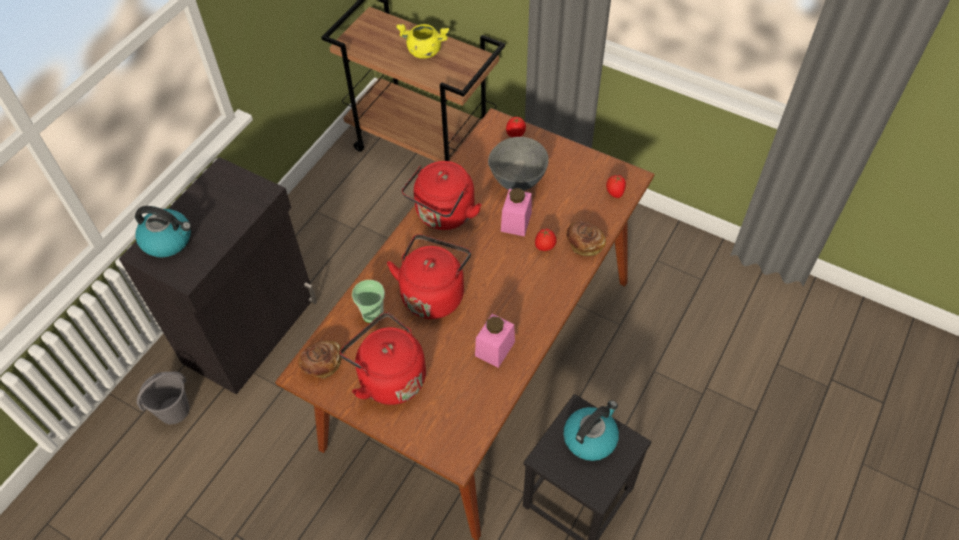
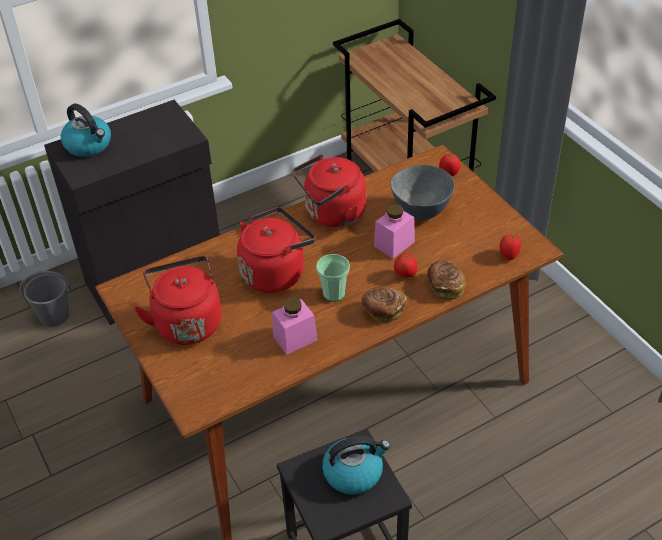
camera: 30 degrees right, 10 degrees down
bread [298,341,342,379] -> bread moved to [361,287,407,323]
cup [352,280,385,323] -> cup moved to [316,254,350,302]
yellow cooking pot [396,24,449,59] -> none

